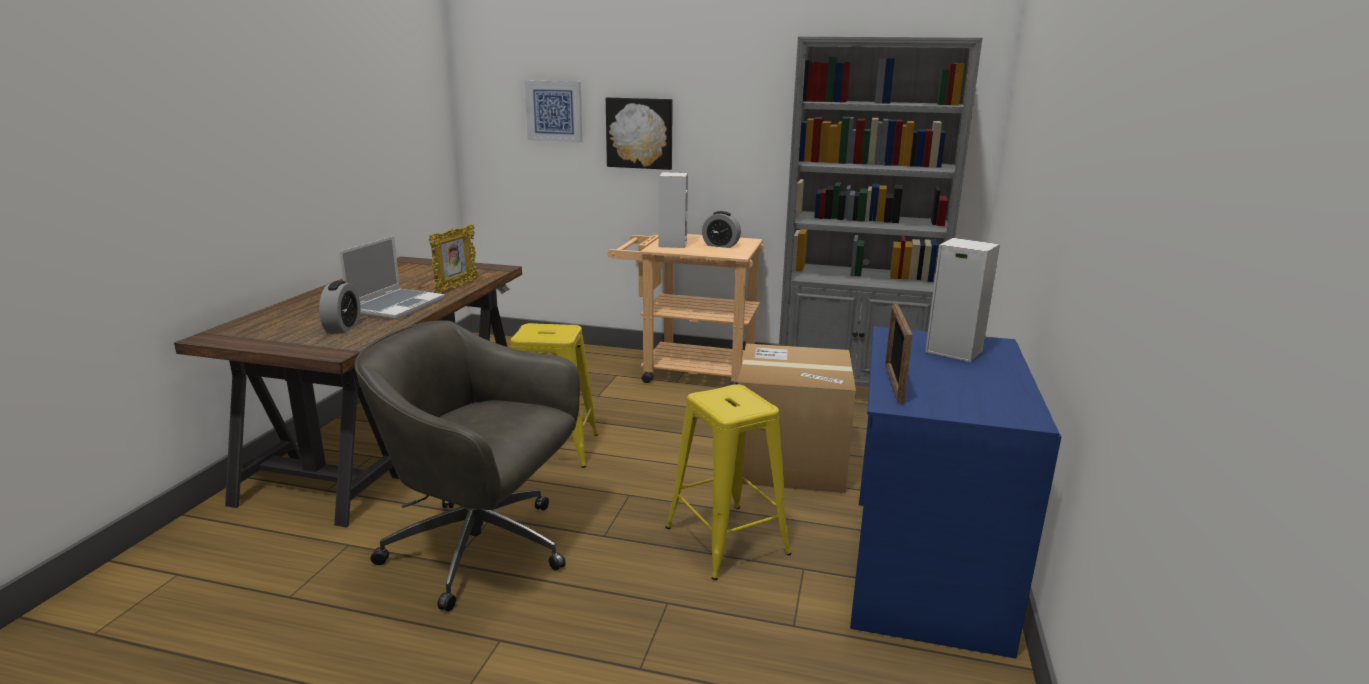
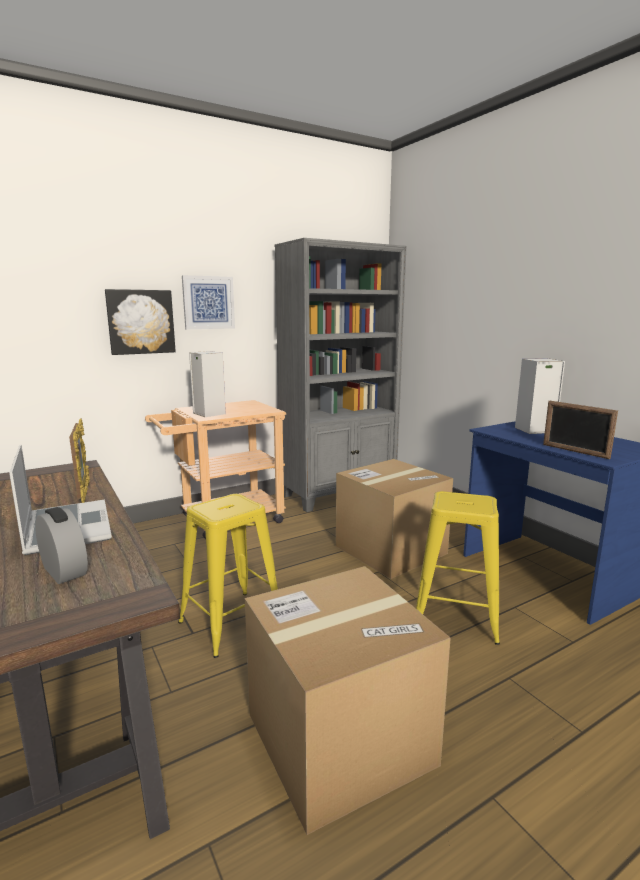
camera: 45 degrees left, 5 degrees down
grey office chair [354,320,580,612] -> cardboard box [245,566,451,835]
picture [525,80,582,143] -> picture moved to [182,275,235,329]
alarm clock [702,211,741,248] -> none

